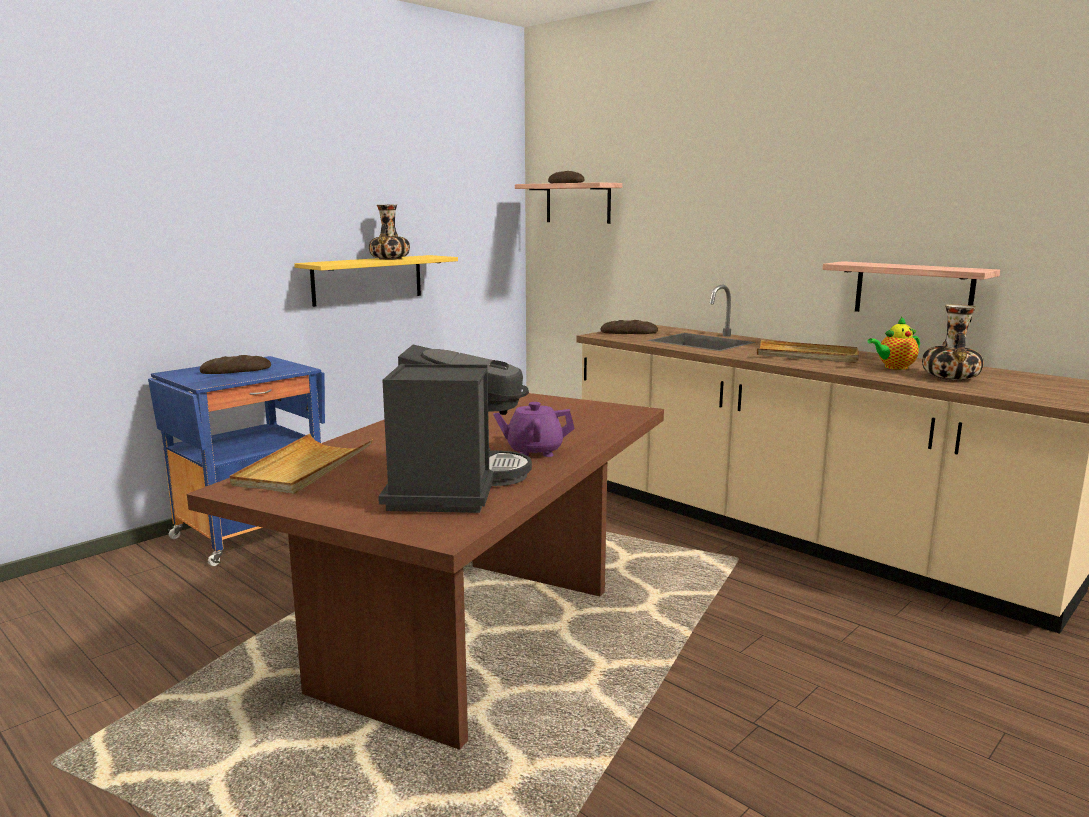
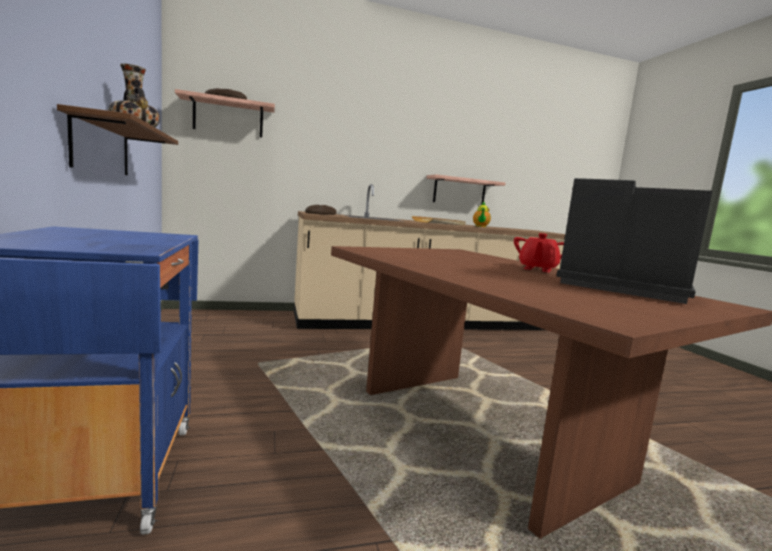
camera: 60 degrees left, 5 degrees down
bread [200,355,271,374] -> none
beige tray [230,433,373,494] -> none
yellow shelf [294,255,458,307] -> brown shelf [57,104,178,175]
purple teapot [493,402,575,457] -> red teapot [514,233,564,273]
vase [922,304,984,380] -> none

